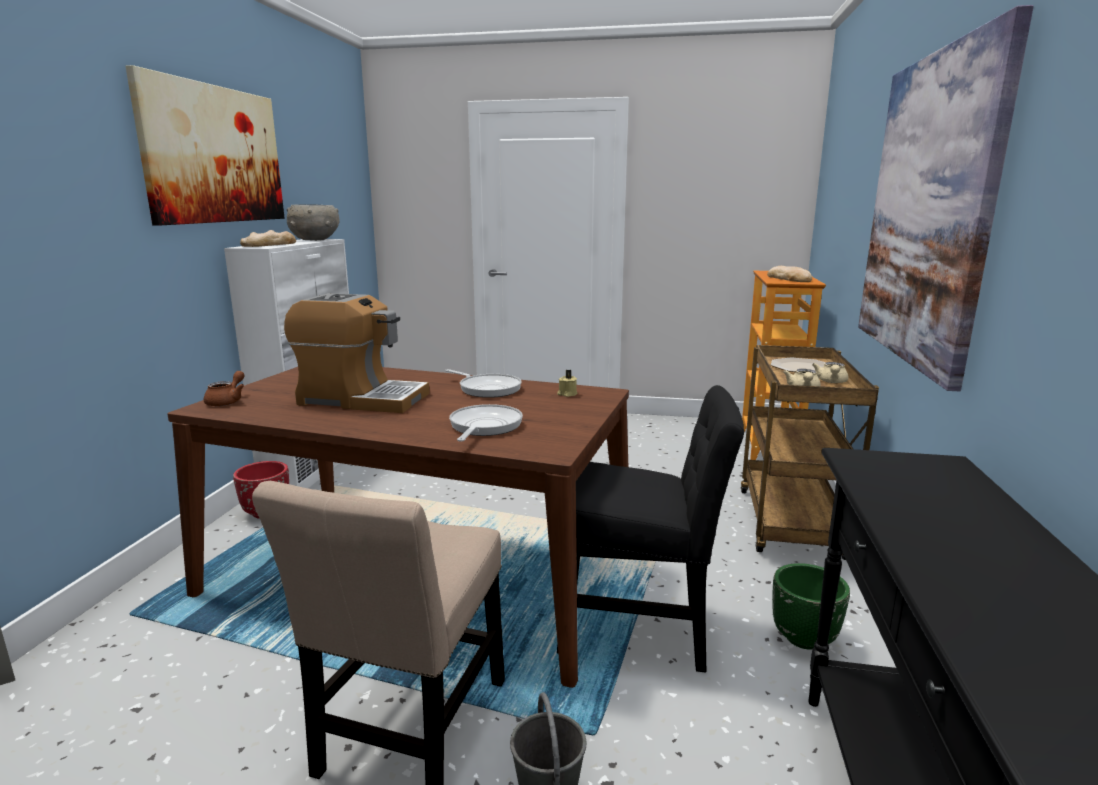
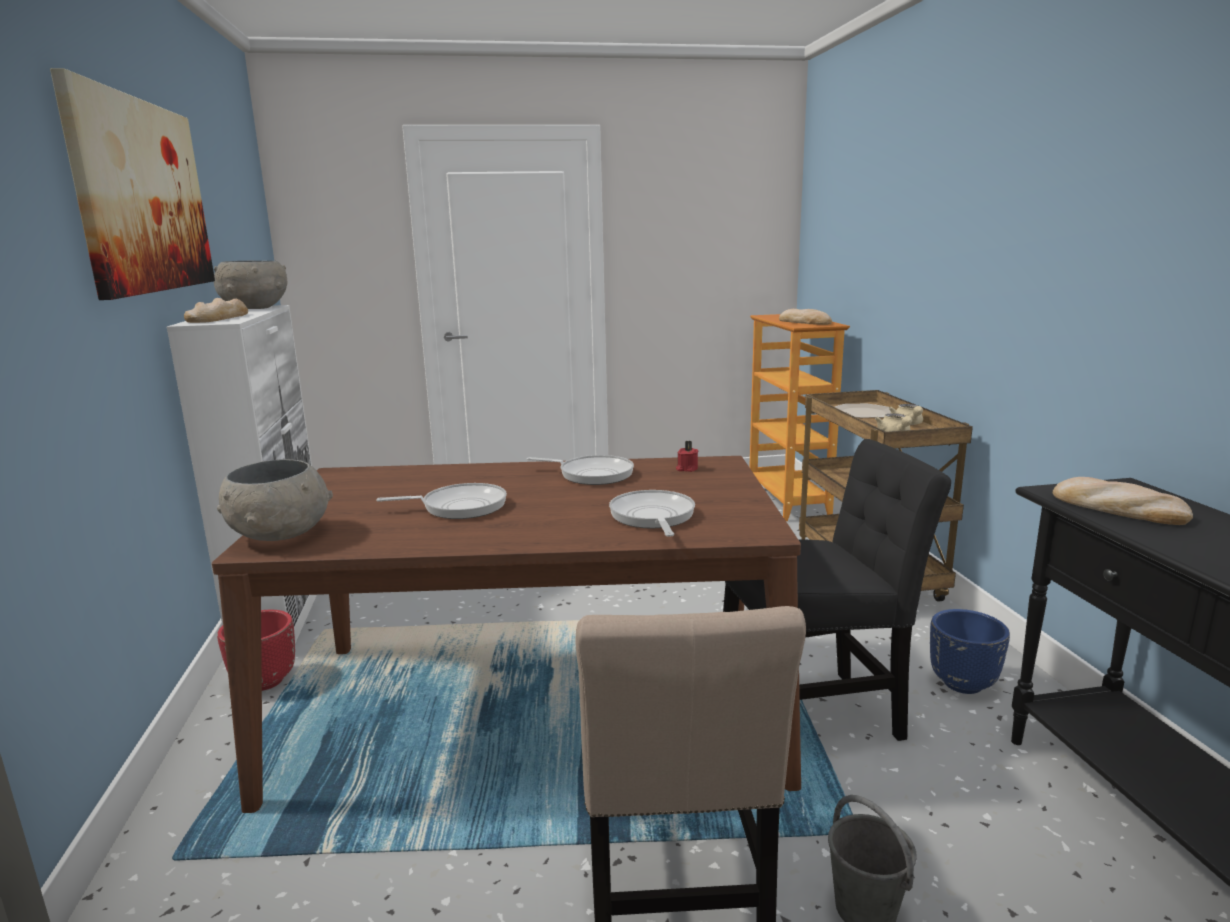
camera: 20 degrees left, 0 degrees up
brown teapot [204,371,245,406] -> grey bowl [217,459,333,541]
coffee machine [284,293,430,413] -> frying pan [376,483,507,519]
beige candle [557,370,578,397] -> red candle [676,441,698,472]
green planter [772,563,850,650] -> blue planter [930,609,1010,694]
picture [858,5,1034,391] -> none
none -> bread [1053,477,1193,525]

